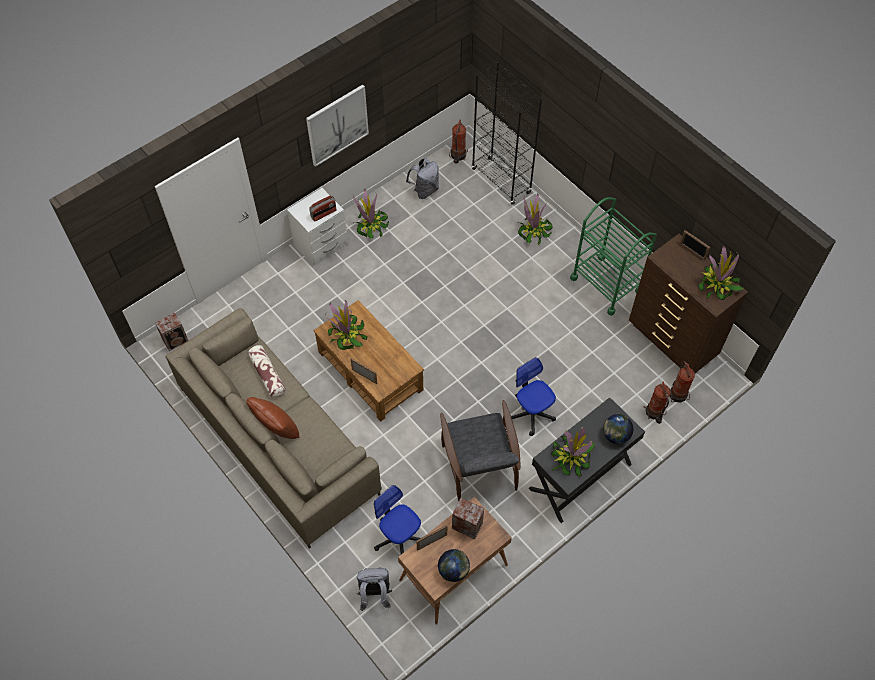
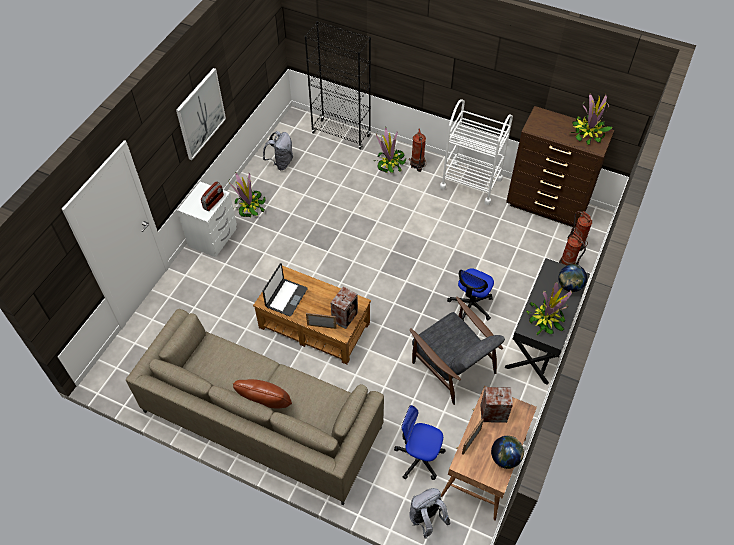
camera: 25 degrees left, 5 degrees down
speaker [155,313,188,351] -> speaker moved to [330,287,358,329]
pillow [248,345,286,398] -> none
potted plant [325,300,368,350] -> laptop [262,263,308,317]
fire extinguisher [449,119,468,164] -> fire extinguisher moved to [409,129,426,172]
office chair [511,357,556,436] -> office chair turned 90 degrees counterclockwise [447,269,494,321]
green cart [570,197,657,316] -> white cart [440,99,513,205]
picture frame [680,230,710,261] -> none

